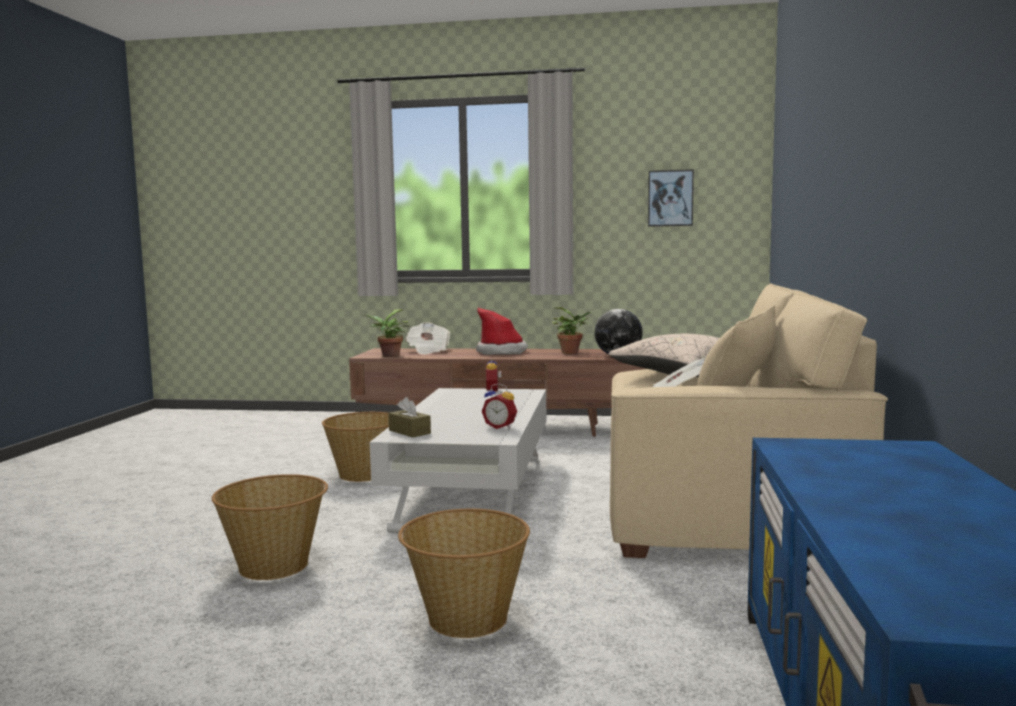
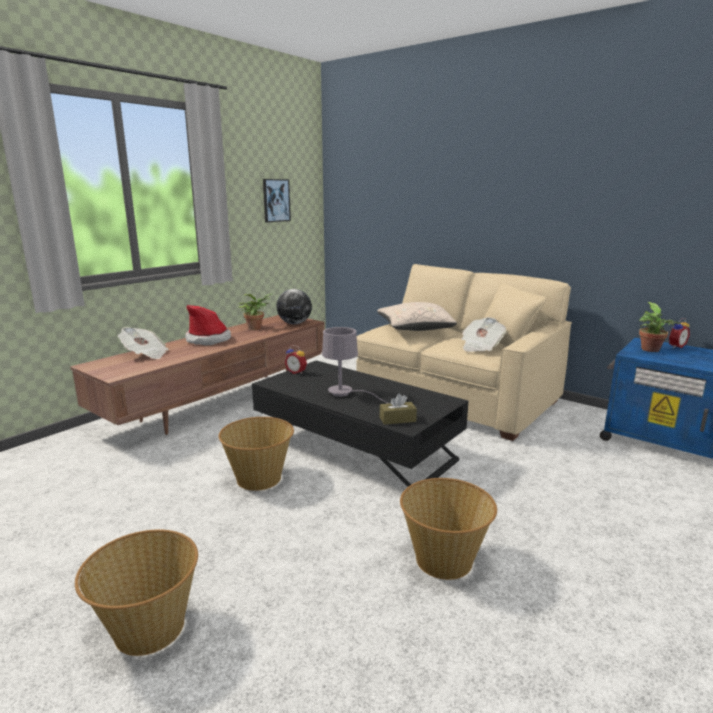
camera: 60 degrees left, 10 degrees up
potted plant [363,309,410,357] -> potted plant moved to [639,302,680,352]
white coffee table [370,388,546,533] -> black coffee table [252,360,468,487]
basket [398,509,530,638] -> basket moved to [75,529,198,656]
alarm clock [482,383,517,429] -> alarm clock moved to [669,318,690,348]
none -> grey table lamp [322,327,388,404]

